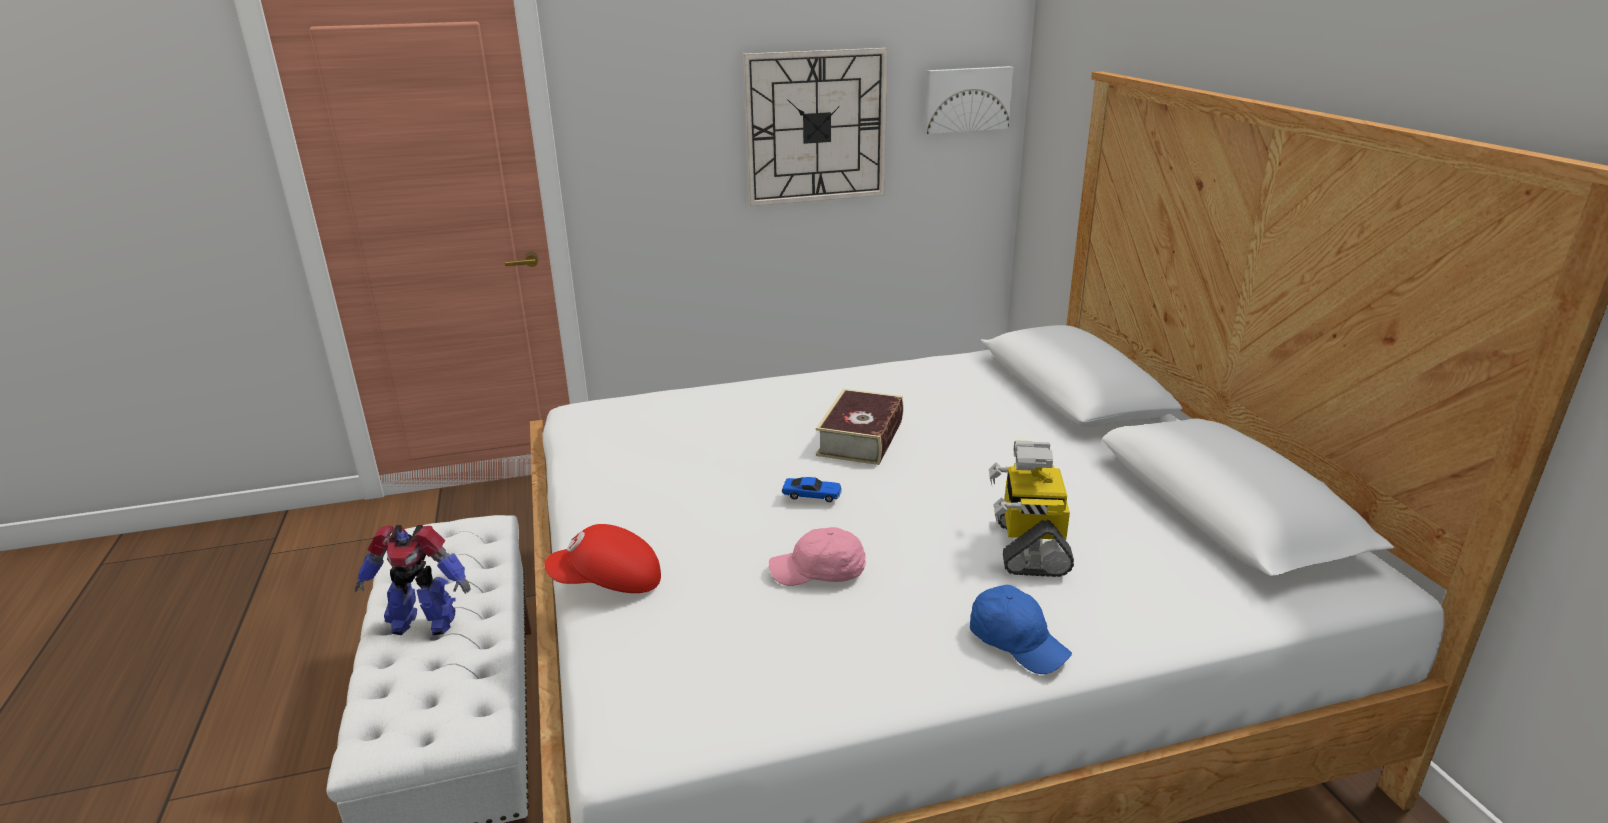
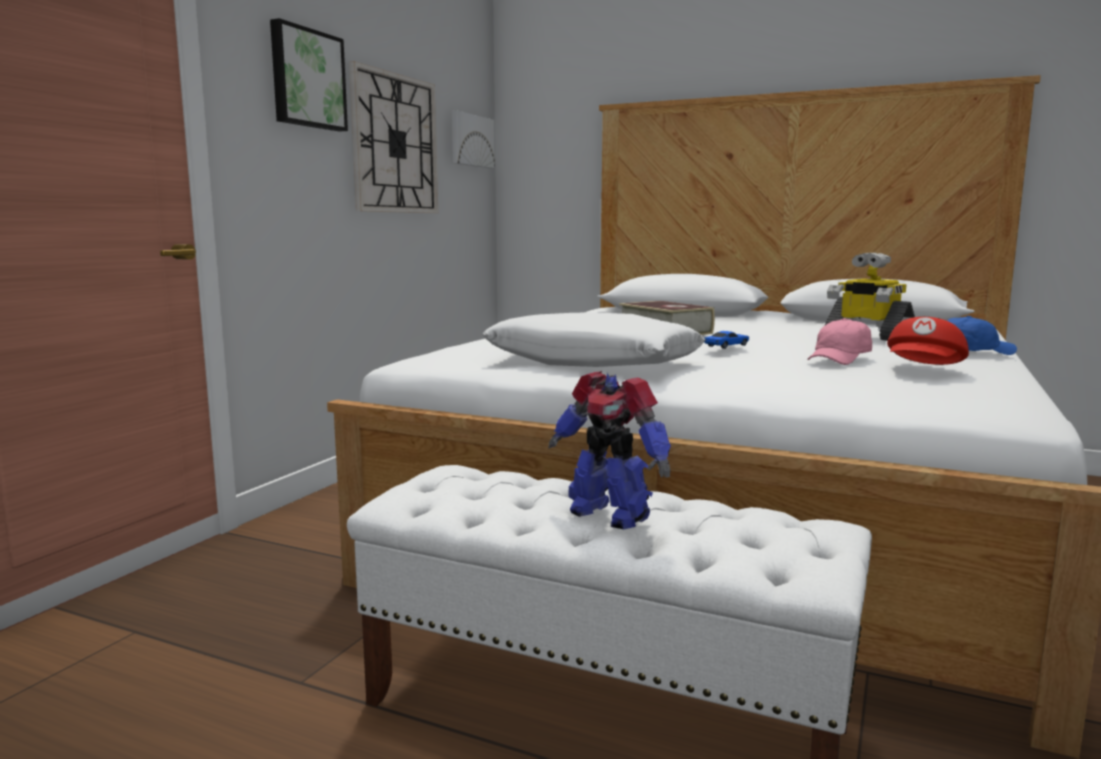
camera: 50 degrees left, 15 degrees down
toy robot [355,525,471,635] -> toy robot turned 90 degrees clockwise [548,371,671,529]
red cap [544,524,661,593] -> red cap moved to [887,317,969,365]
none -> picture [270,18,348,132]
none -> white pillow [483,312,705,367]

